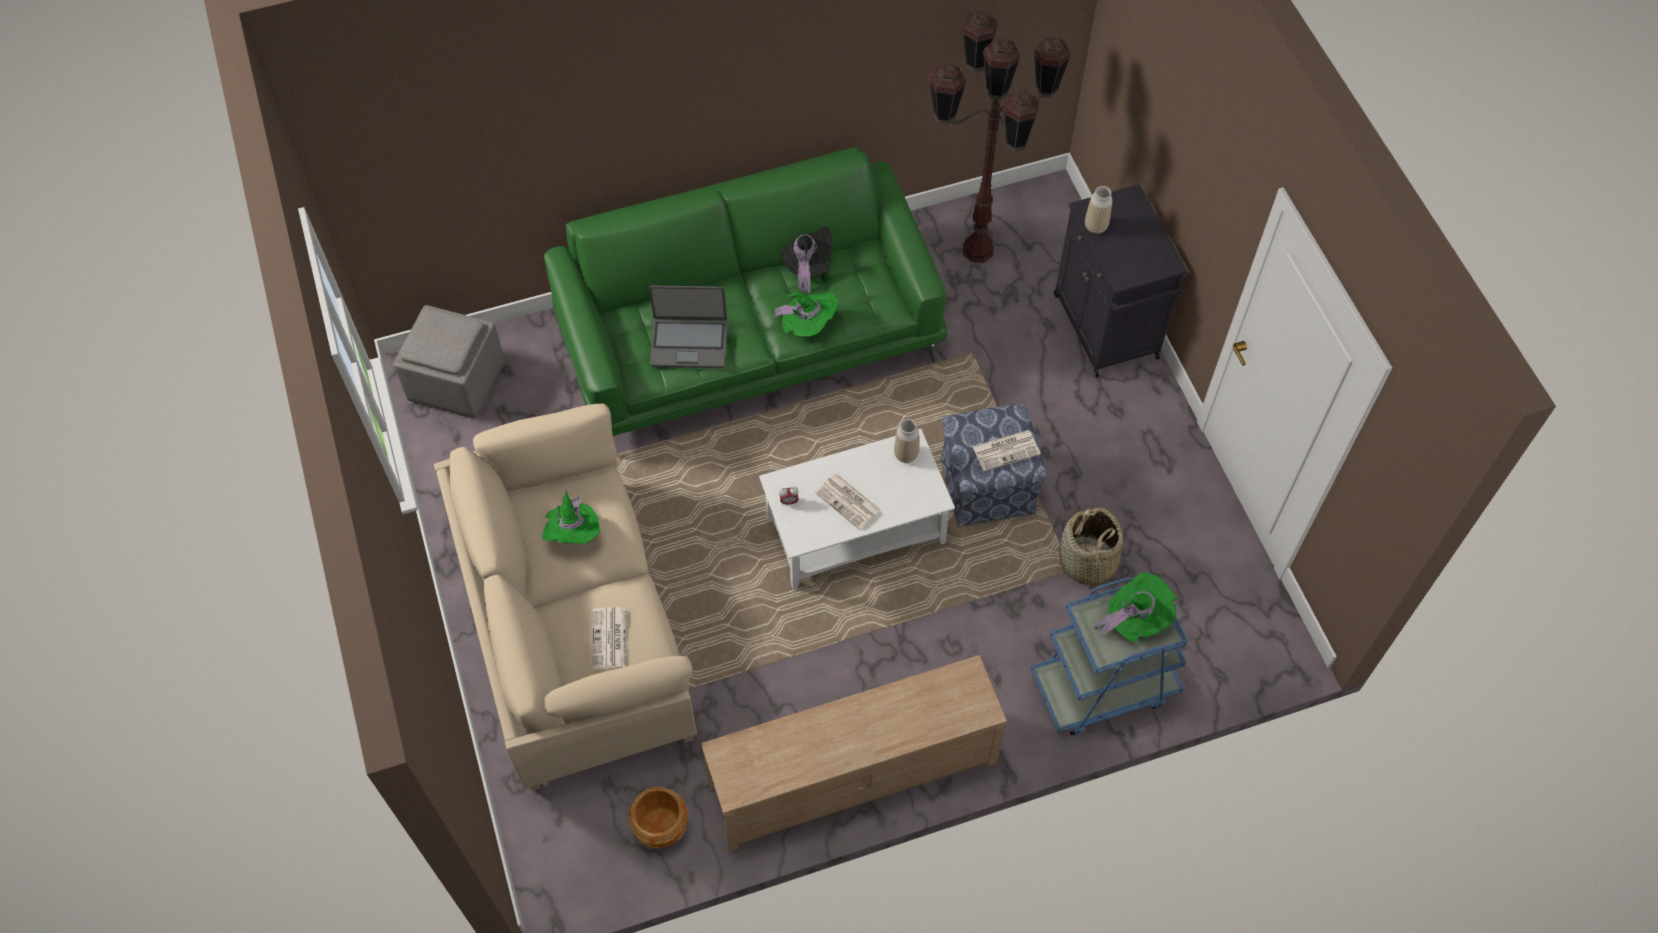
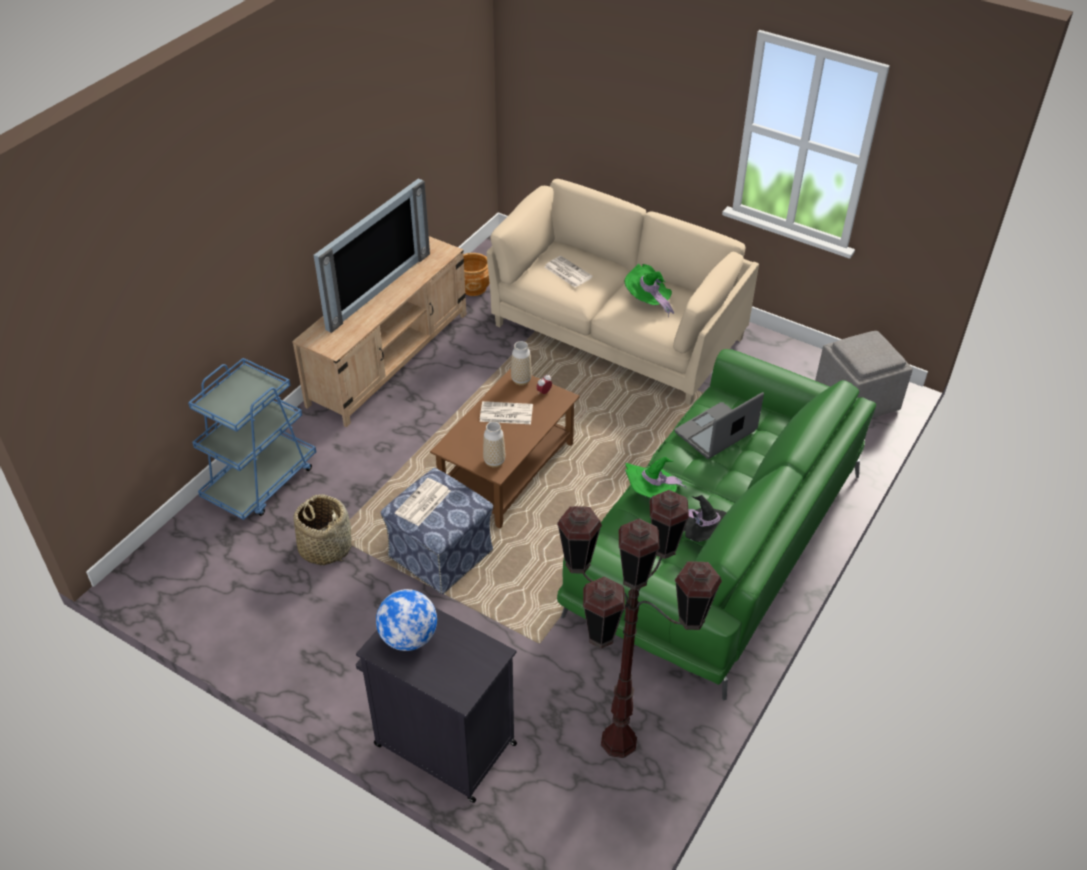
camera: 140 degrees right, 15 degrees down
white coffee table [759,429,955,590] -> brown coffee table [430,368,580,529]
vase [1085,186,1112,234] -> vase moved to [511,341,532,385]
green hat [1093,573,1177,643] -> none
none -> television [314,178,430,333]
none -> globe [376,589,437,651]

